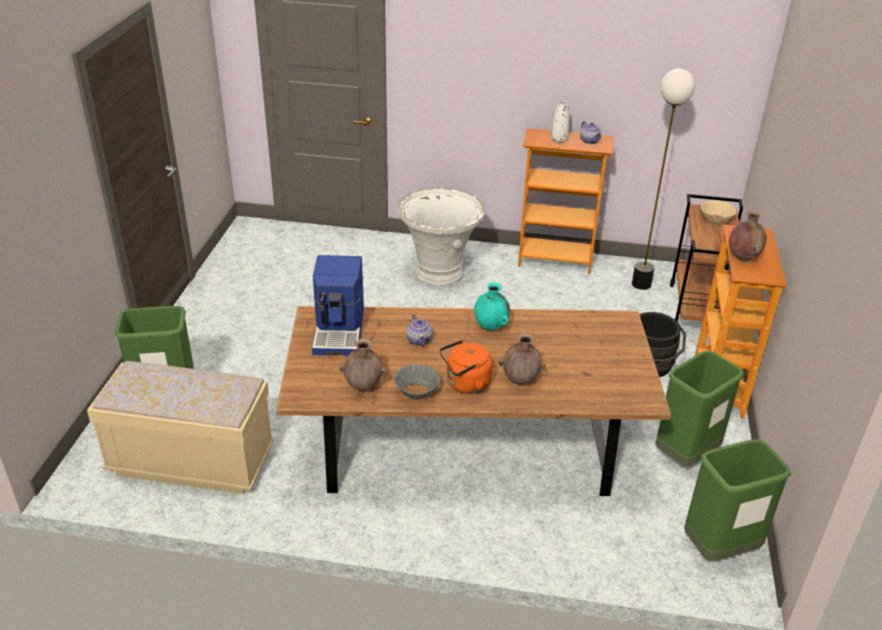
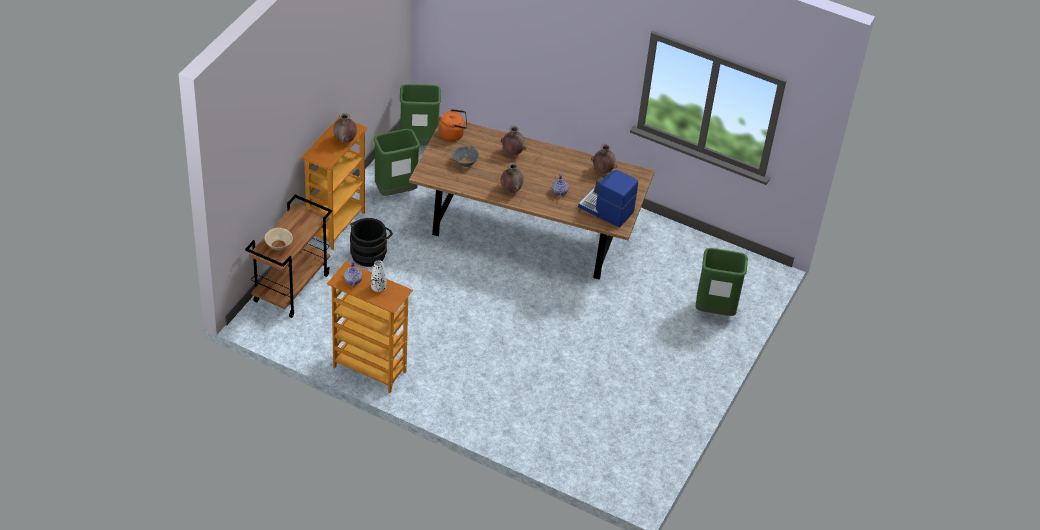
camera: 165 degrees left, 10 degrees up
beige bench [87,361,274,494] -> none
coffee machine [312,255,364,356] -> coffee machine turned 75 degrees counterclockwise [578,170,638,228]
grey bowl [394,364,440,400] -> grey bowl moved to [453,146,479,167]
white planter [398,188,485,286] -> none
orange kettle [440,340,492,394] -> orange kettle moved to [439,109,467,141]
turquoise vase [474,282,510,331] -> brown vase [500,162,524,193]
floor lamp [632,69,695,290] -> none

